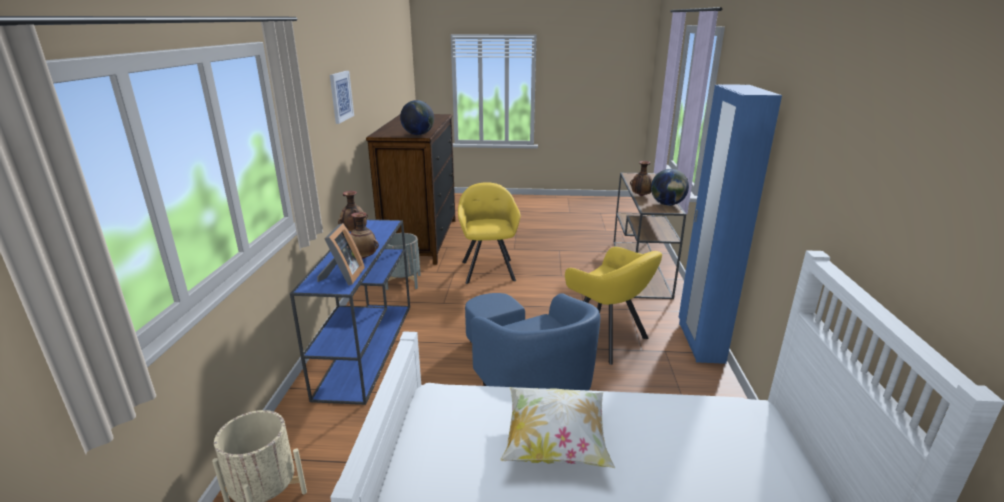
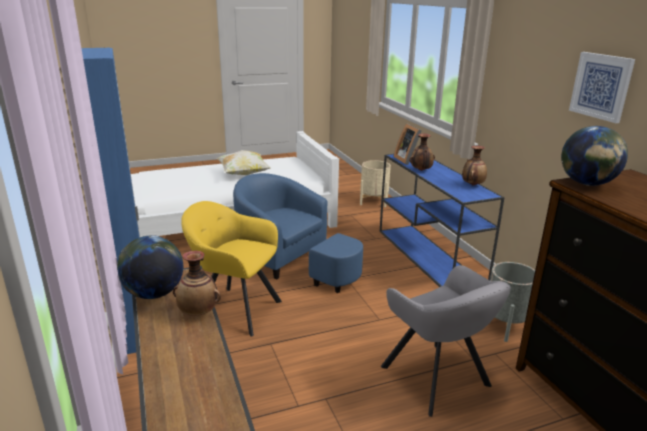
camera: 155 degrees right, 0 degrees up
yellow armchair [458,182,520,284] -> grey armchair [381,265,511,417]

